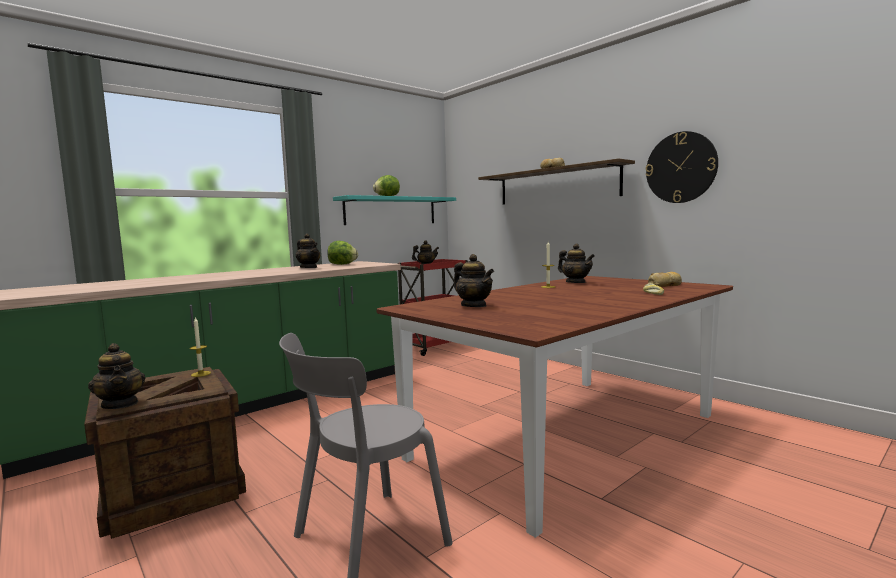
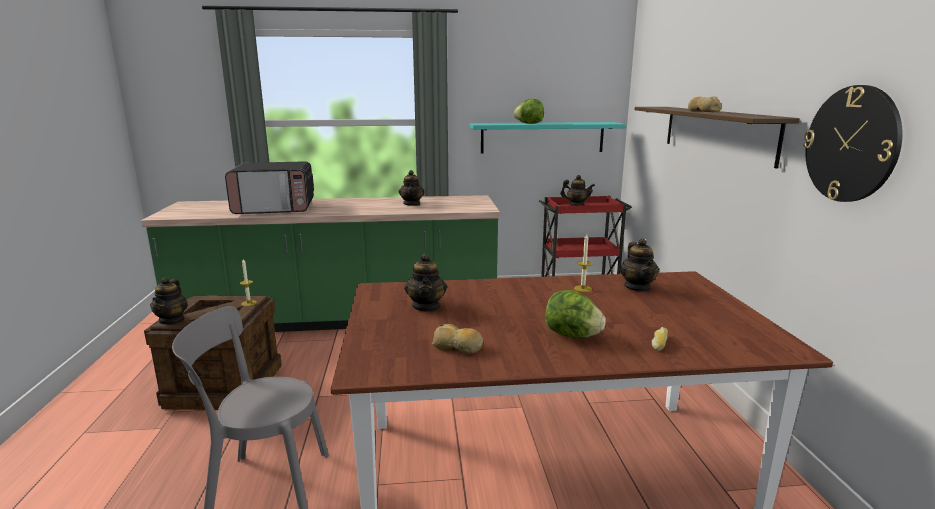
camera: 35 degrees right, 10 degrees up
lettuce [328,241,358,265] -> lettuce moved to [545,290,606,339]
bread [648,272,682,287] -> bread moved to [432,324,483,354]
none -> microwave [225,161,314,214]

